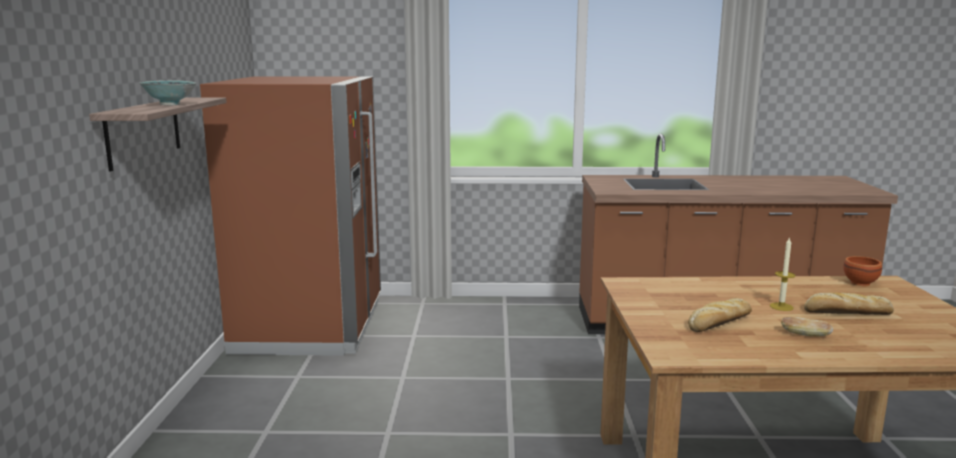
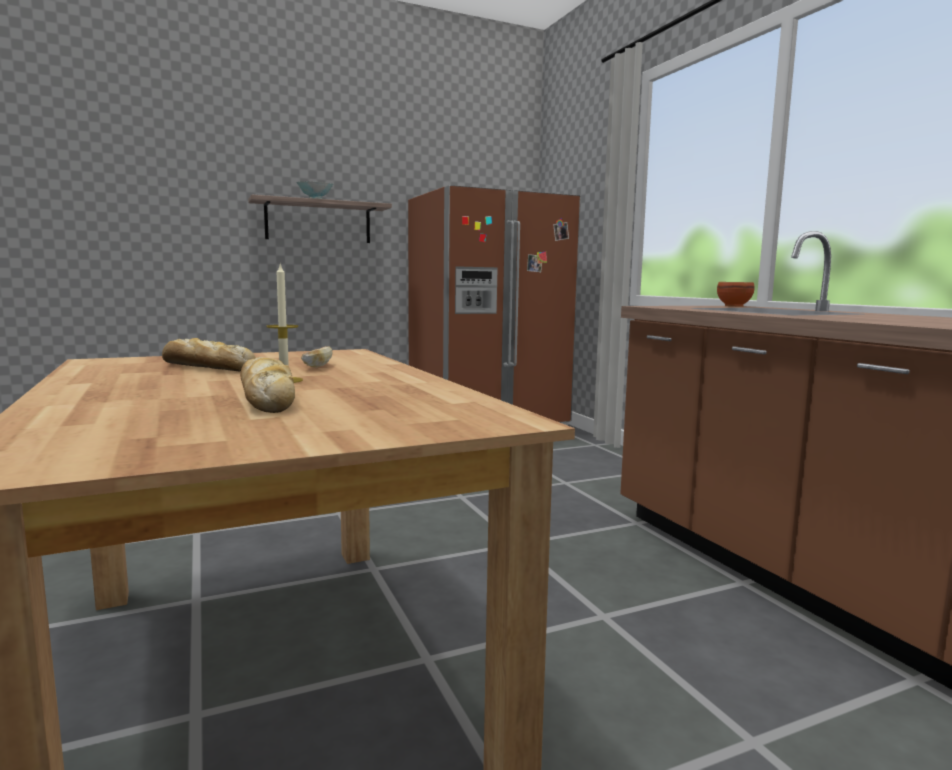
camera: 65 degrees right, 5 degrees down
bread [781,317,833,336] -> bread moved to [301,346,332,368]
brown bowl [843,256,882,286] -> brown bowl moved to [717,282,755,307]

